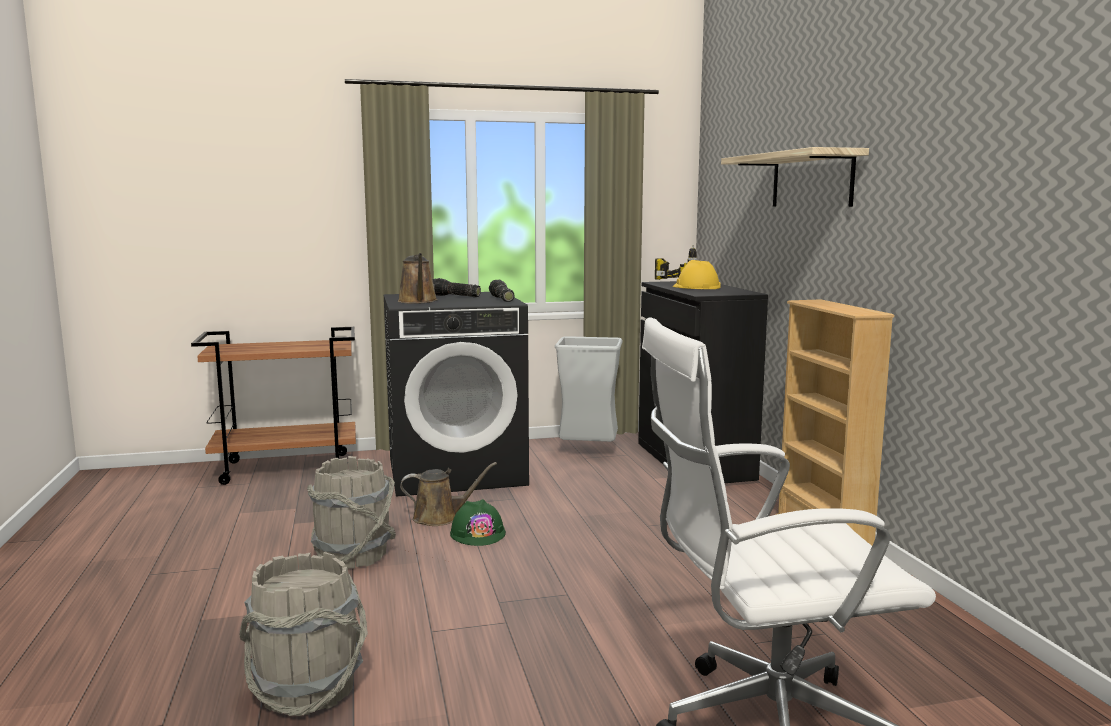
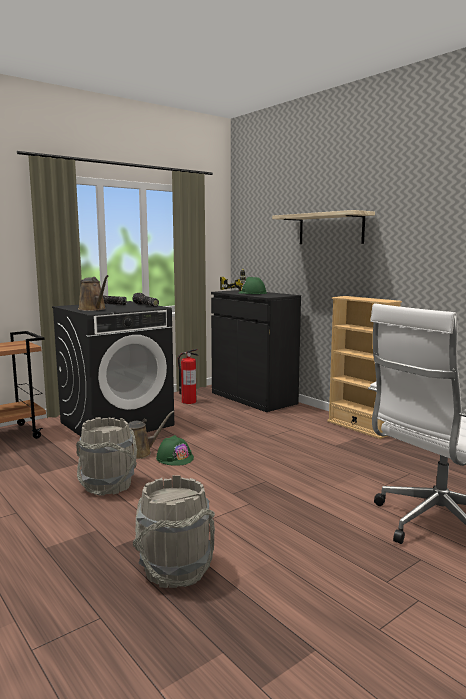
camera: 25 degrees left, 0 degrees up
grey trash can [555,336,622,442] -> fire extinguisher [178,349,198,404]
yellow hard hat [673,260,720,289] -> green hard hat [239,277,267,294]

